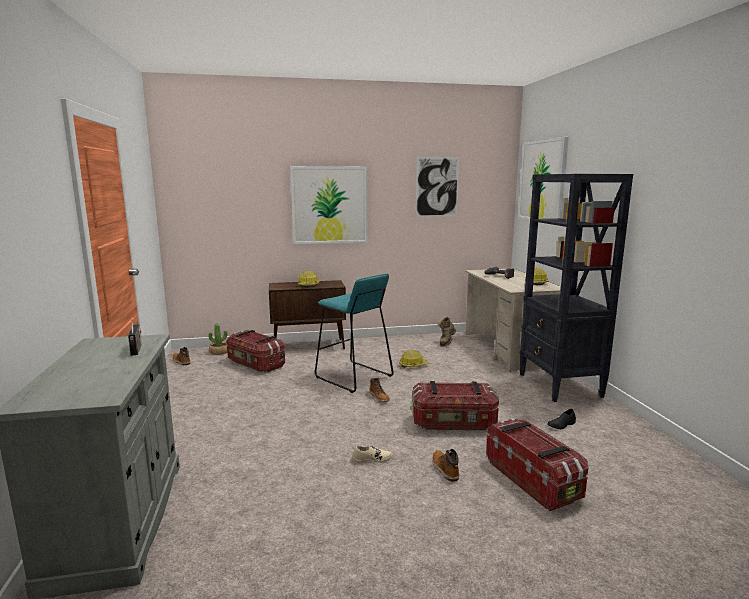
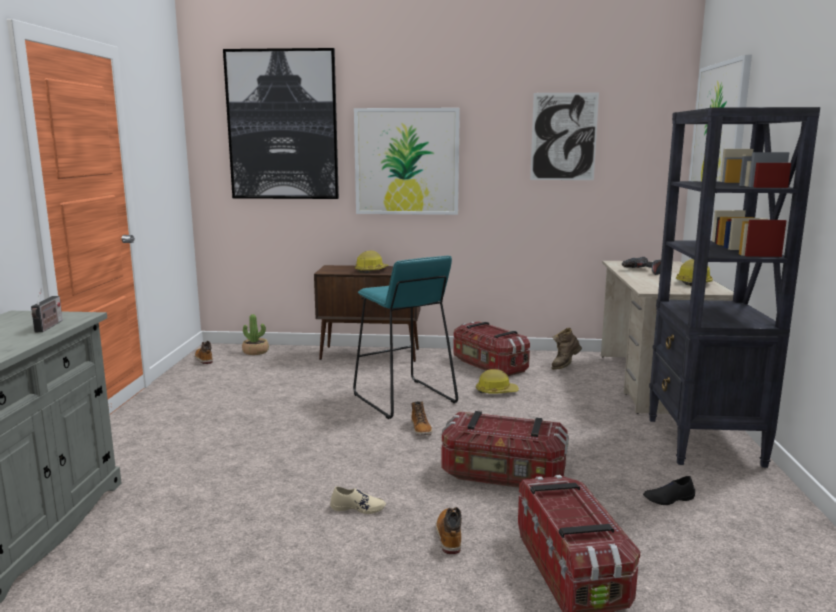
camera: 15 degrees right, 0 degrees up
storage box [226,330,285,372] -> storage box moved to [453,321,530,376]
none -> picture [223,48,339,199]

